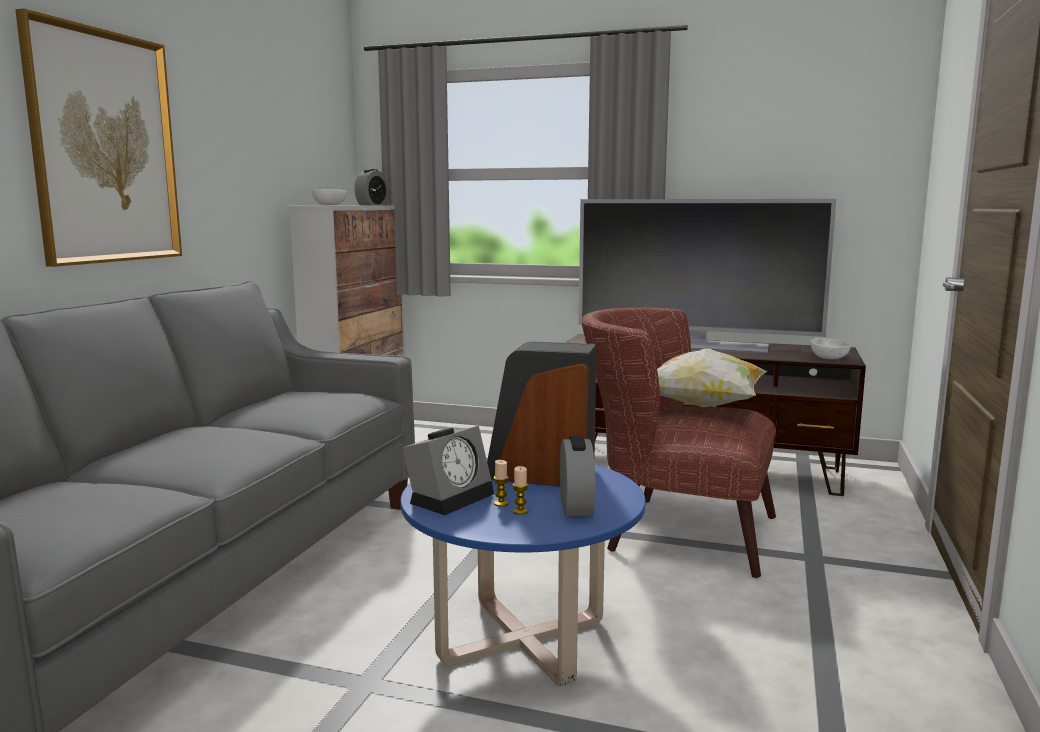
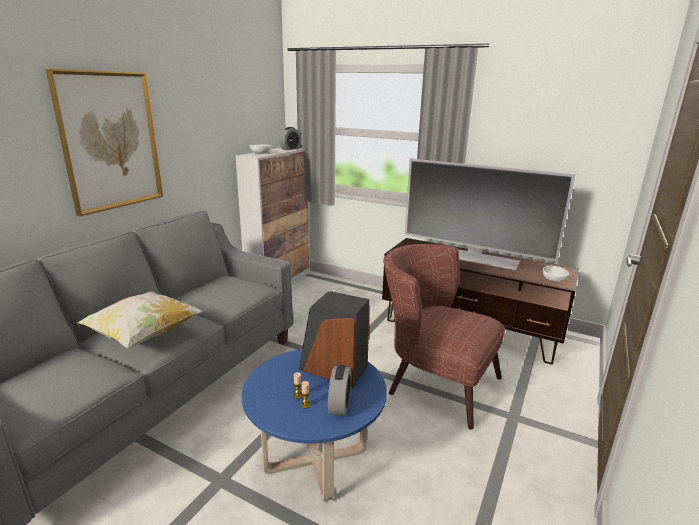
camera: 10 degrees right, 10 degrees up
alarm clock [402,426,494,515] -> none
pillow [657,349,768,407] -> pillow moved to [77,292,203,348]

